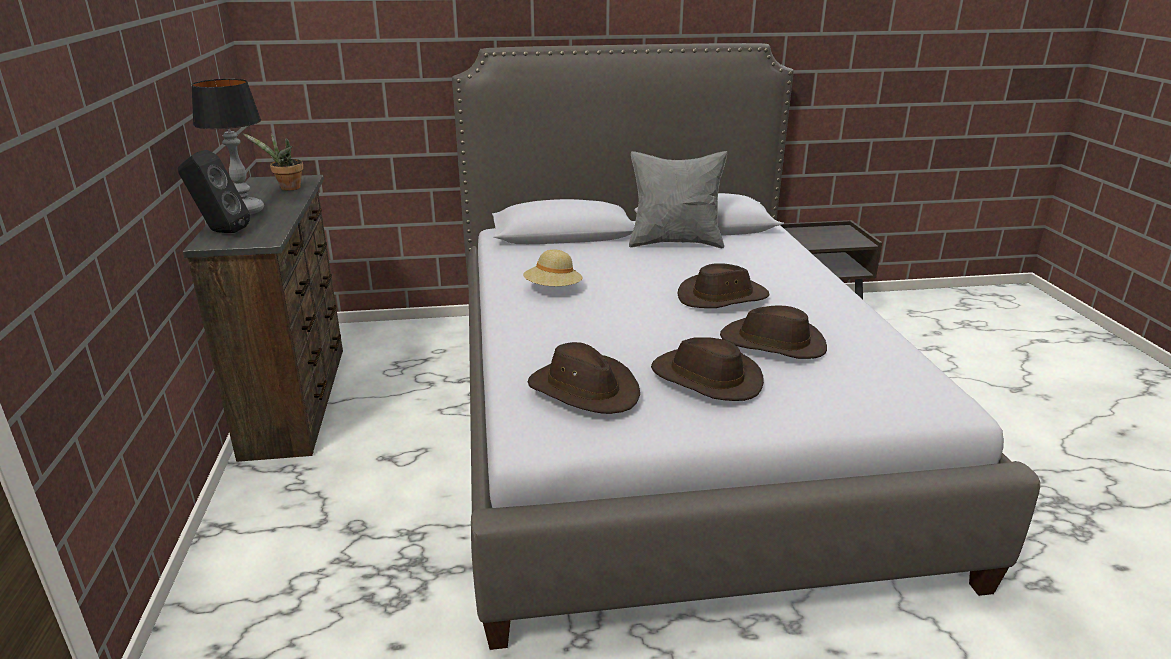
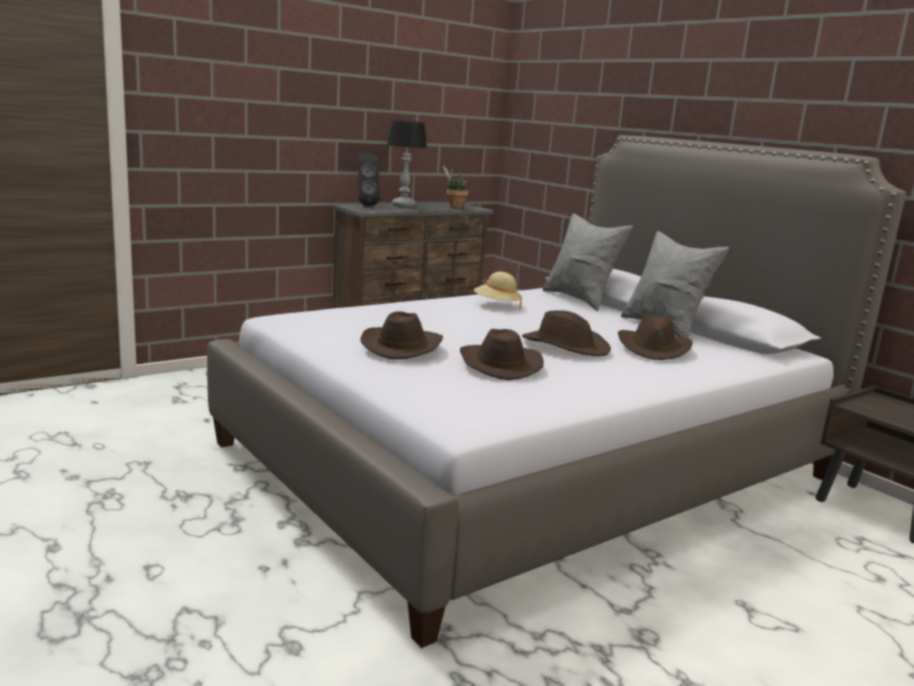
camera: 60 degrees right, 10 degrees down
brown hat [528,342,640,414] -> brown hat moved to [618,314,693,360]
none -> grey pillow [542,213,633,311]

